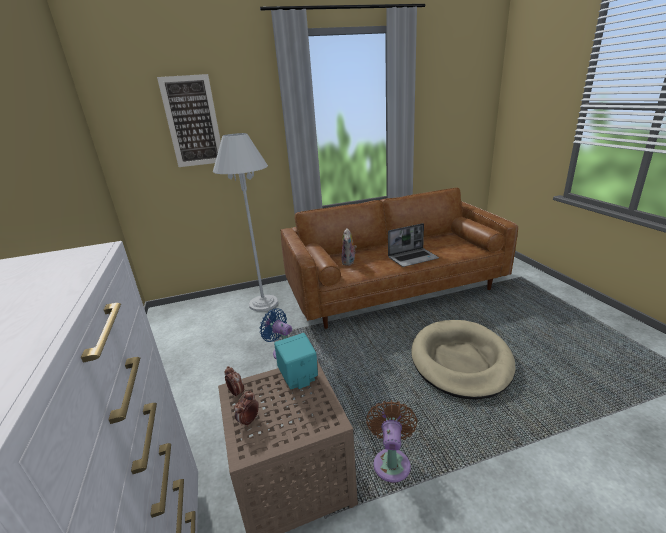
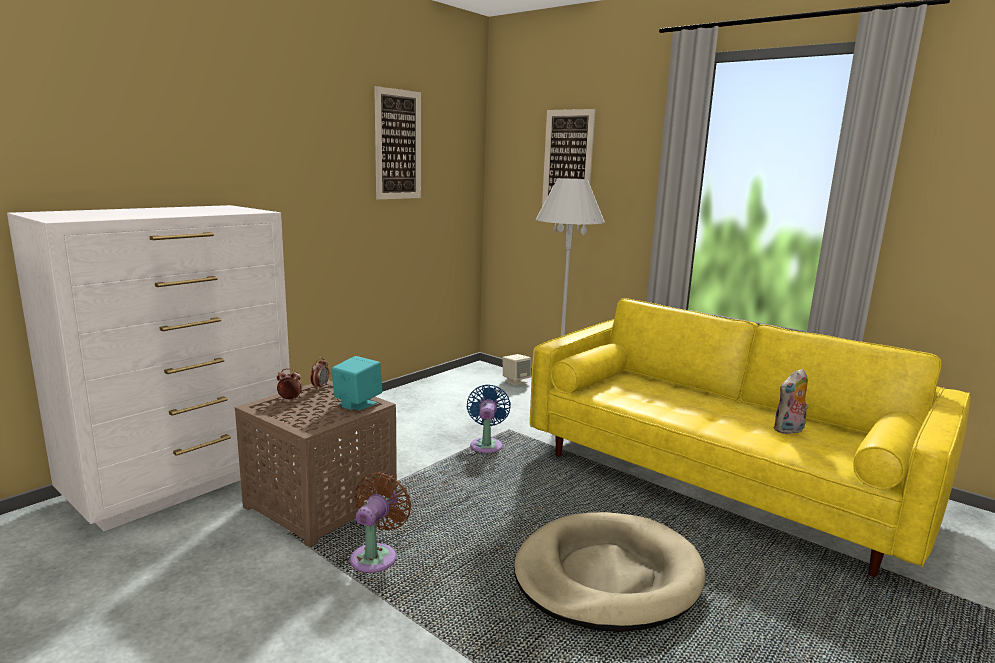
camera: 55 degrees right, 10 degrees down
brown sofa [281,188,518,329] -> yellow sofa [530,298,971,577]
plush toy [341,228,357,266] -> plush toy moved to [773,369,809,434]
brown fan [366,400,417,483] -> brown fan turned 45 degrees counterclockwise [350,472,411,573]
laptop [388,223,439,267] -> none
none -> picture [374,86,421,199]
none -> beige speaker [503,354,531,385]

